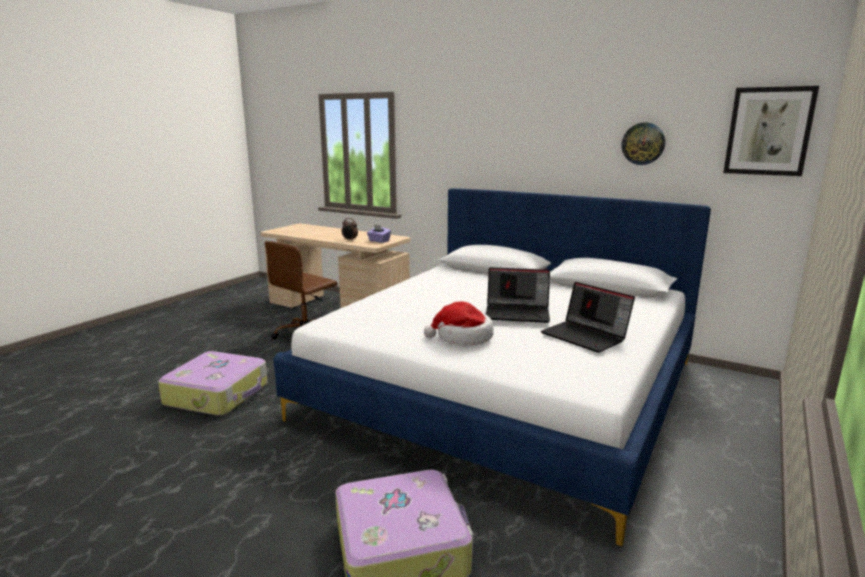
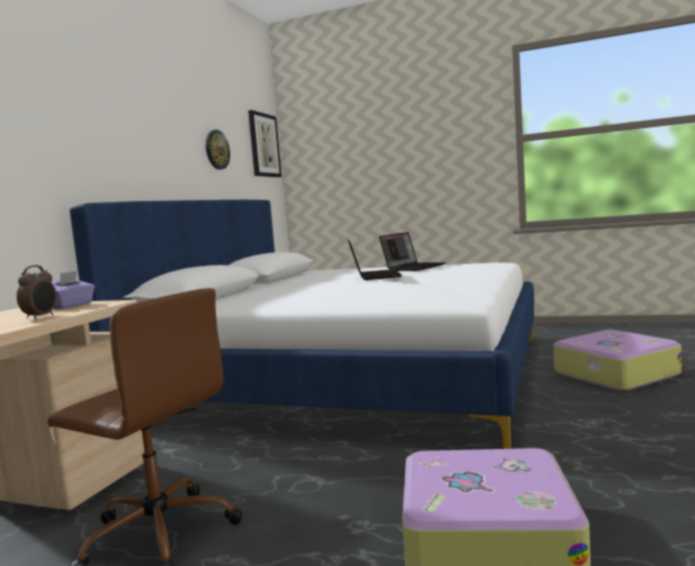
camera: 100 degrees left, 10 degrees down
hat [424,301,494,345] -> none

